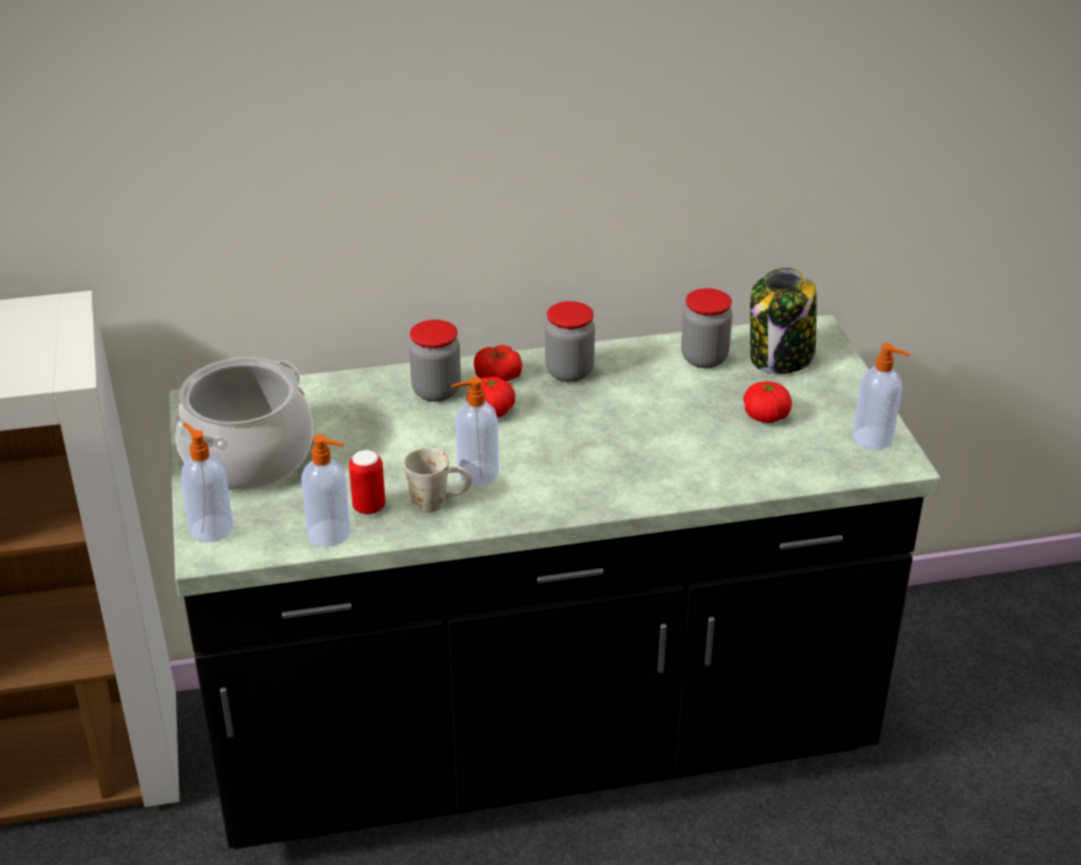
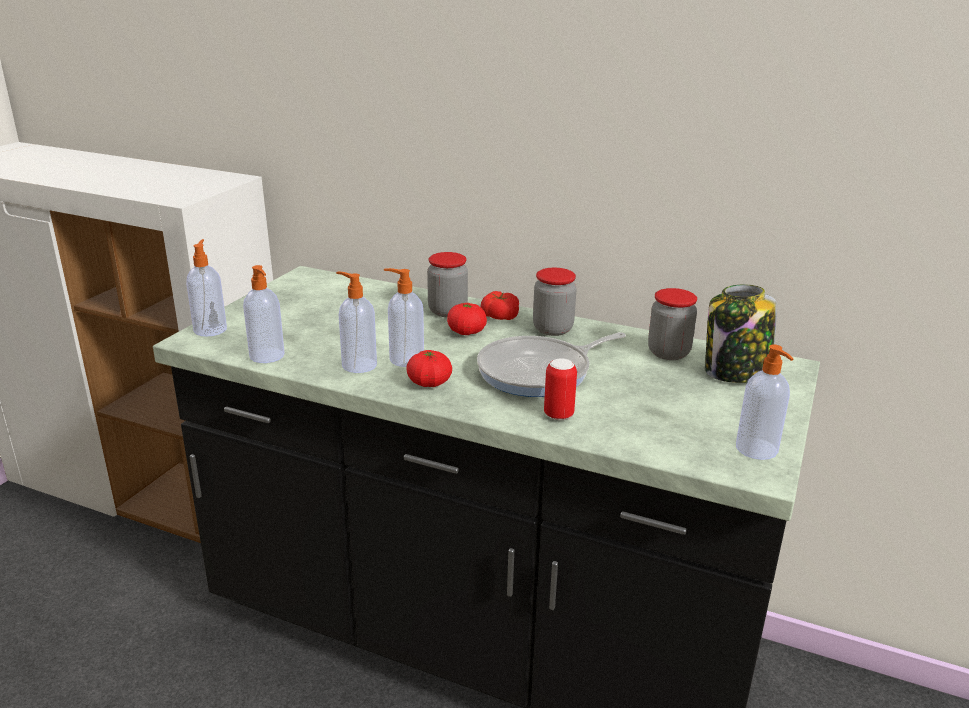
camera: 35 degrees right, 10 degrees down
cooking pot [174,357,313,490] -> none
can [349,450,385,515] -> can moved to [544,359,577,420]
white mug [404,448,472,513] -> soap dispenser [336,272,377,373]
tomato [744,381,792,423] -> tomato moved to [406,350,452,387]
none -> frying pan [477,332,626,397]

